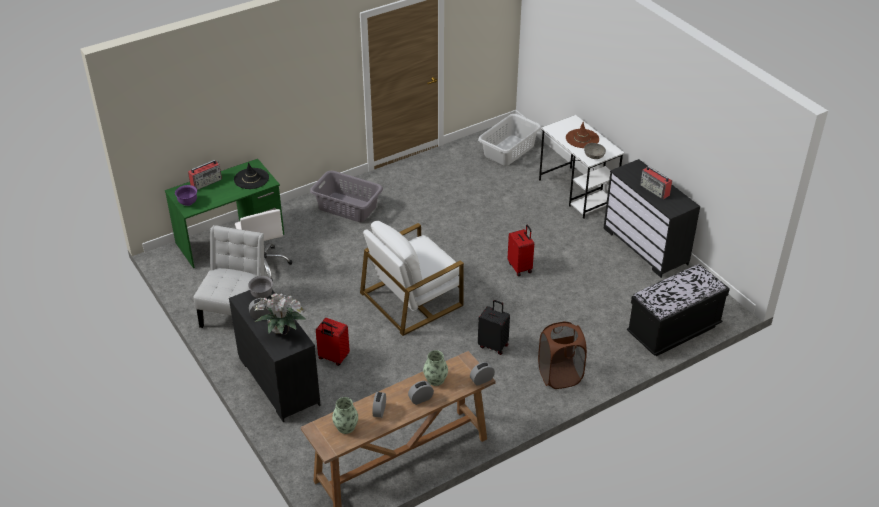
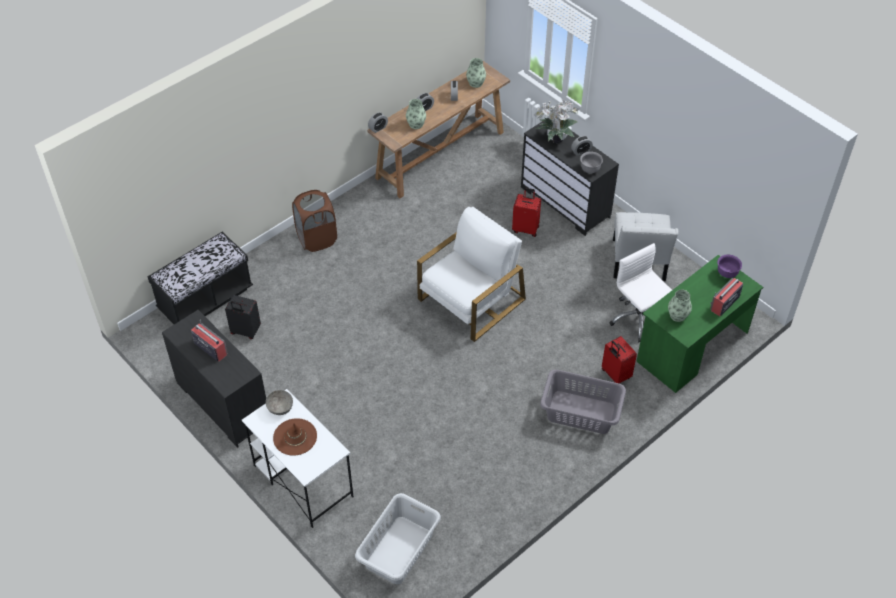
camera: 170 degrees right, 10 degrees up
black hat [234,162,269,189] -> vase [668,290,692,322]
black suitcase [478,300,510,355] -> black suitcase moved to [225,295,261,339]
red suitcase [508,225,534,276] -> red suitcase moved to [602,336,637,383]

